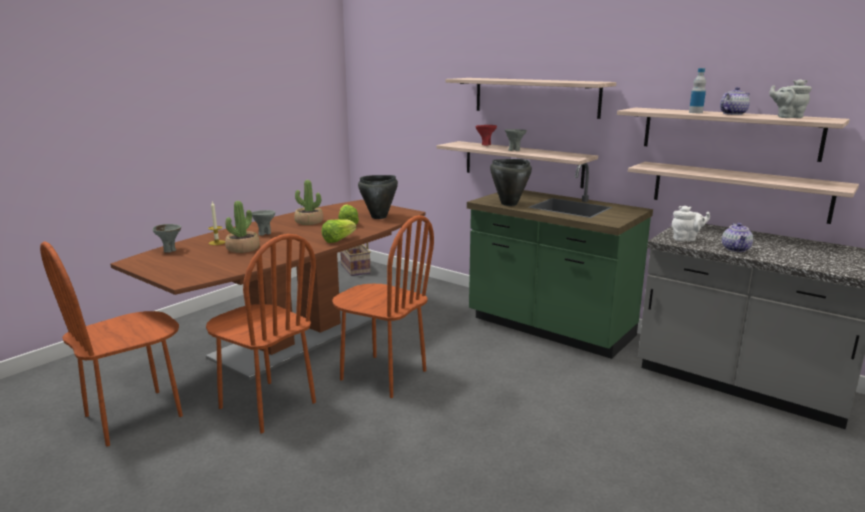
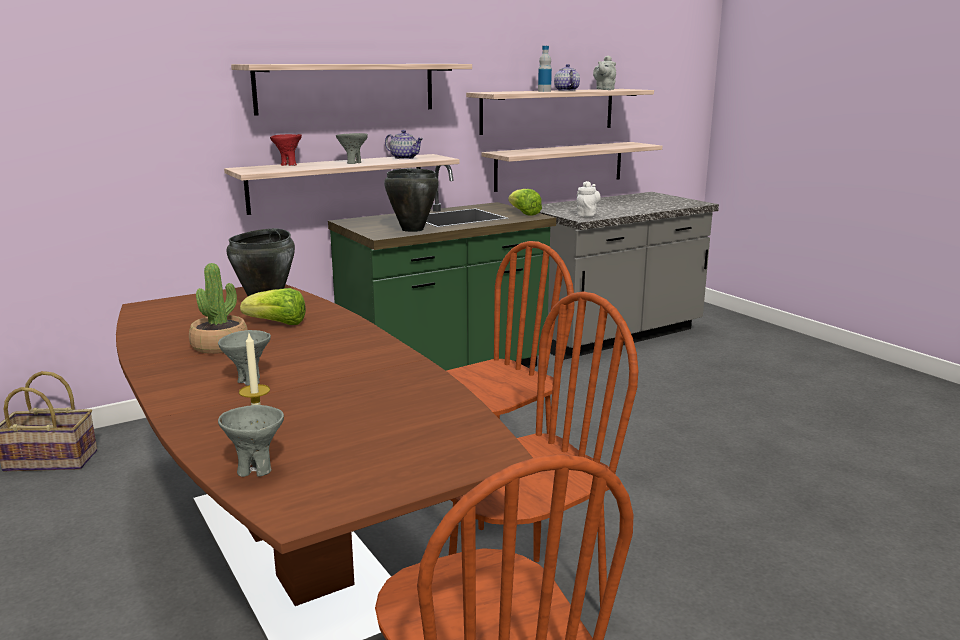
camera: 70 degrees left, 0 degrees up
potted plant [225,201,260,253] -> none
lettuce [322,219,356,243] -> lettuce moved to [508,189,542,216]
teapot [722,223,753,252] -> teapot moved to [385,130,423,159]

